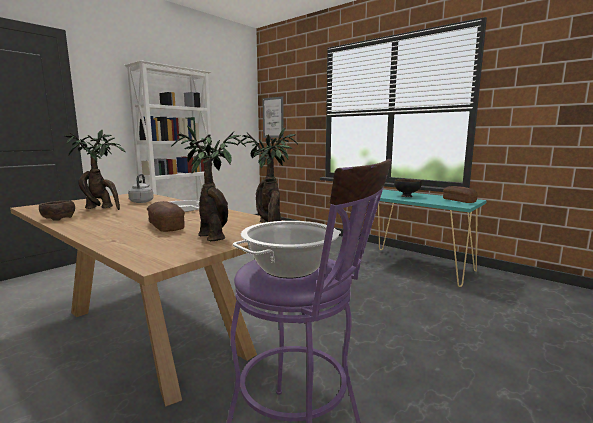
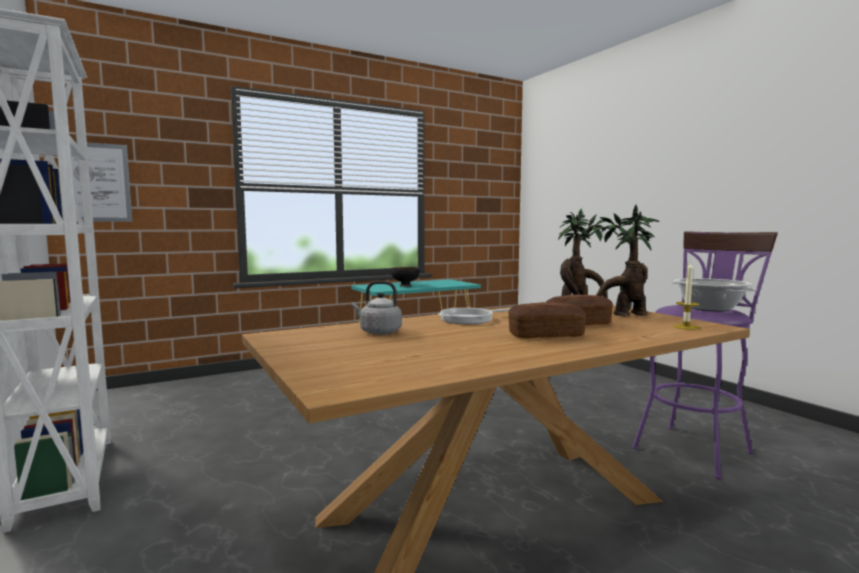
camera: 70 degrees left, 5 degrees down
brown bowl [39,201,75,220] -> none
potted plant [65,129,126,210] -> none
bread [443,186,478,203] -> bread moved to [508,302,586,338]
none -> candle [673,261,700,330]

